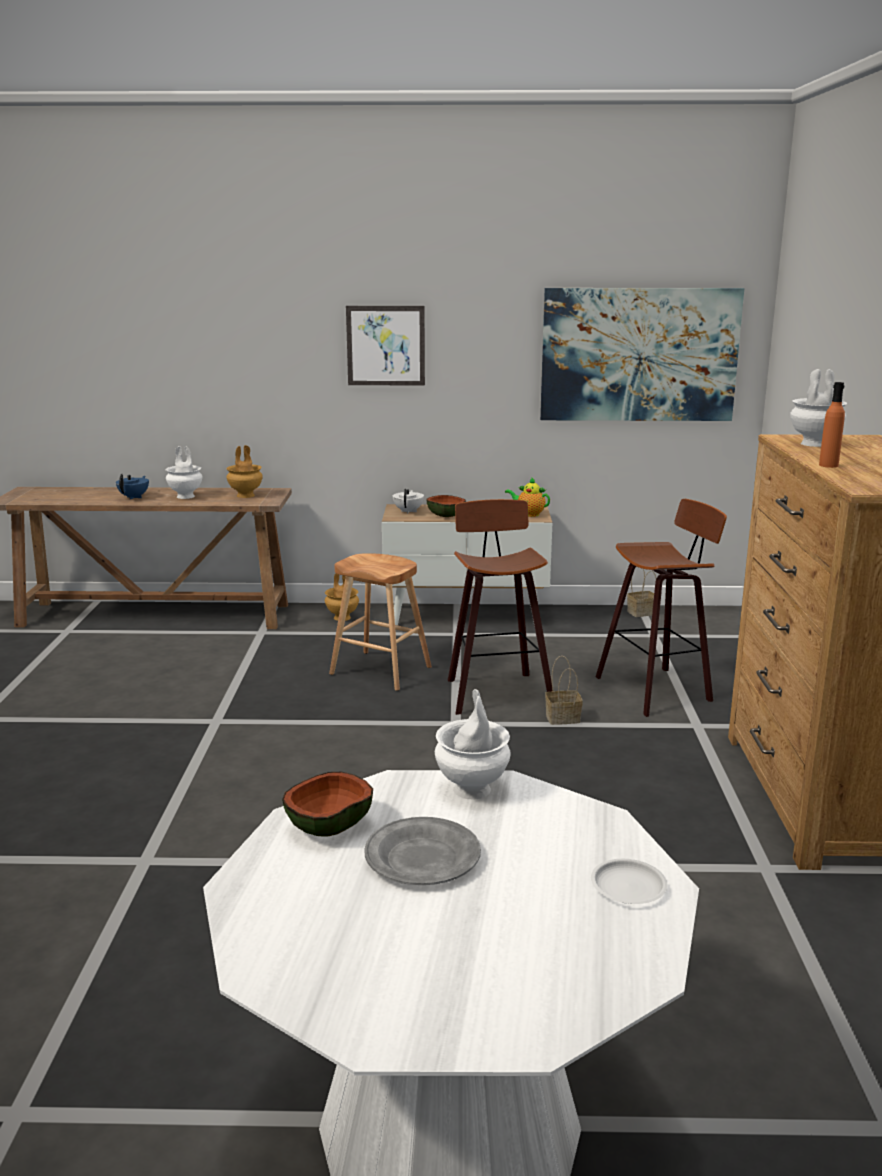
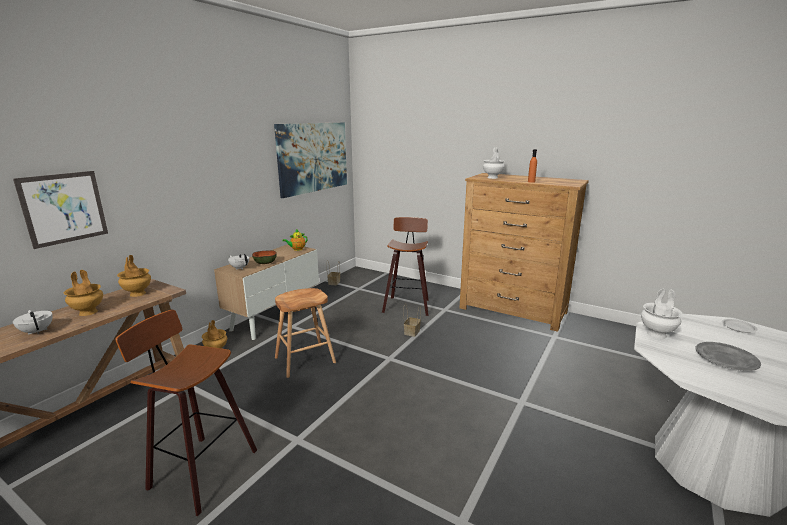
camera: 60 degrees left, 0 degrees up
blue teapot [116,474,149,499] -> white teapot [13,310,53,335]
white vase [166,446,202,499] -> brown vase [64,270,103,316]
bowl [282,772,373,837] -> none
picture [346,306,425,385] -> picture moved to [13,171,108,249]
stool [448,499,552,715] -> stool moved to [115,310,257,517]

